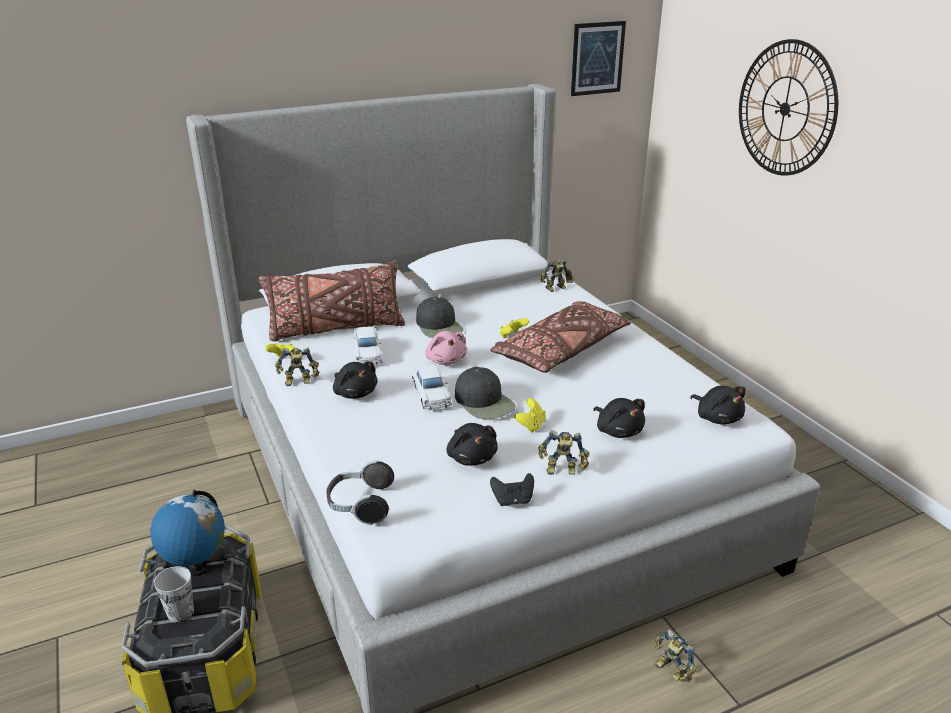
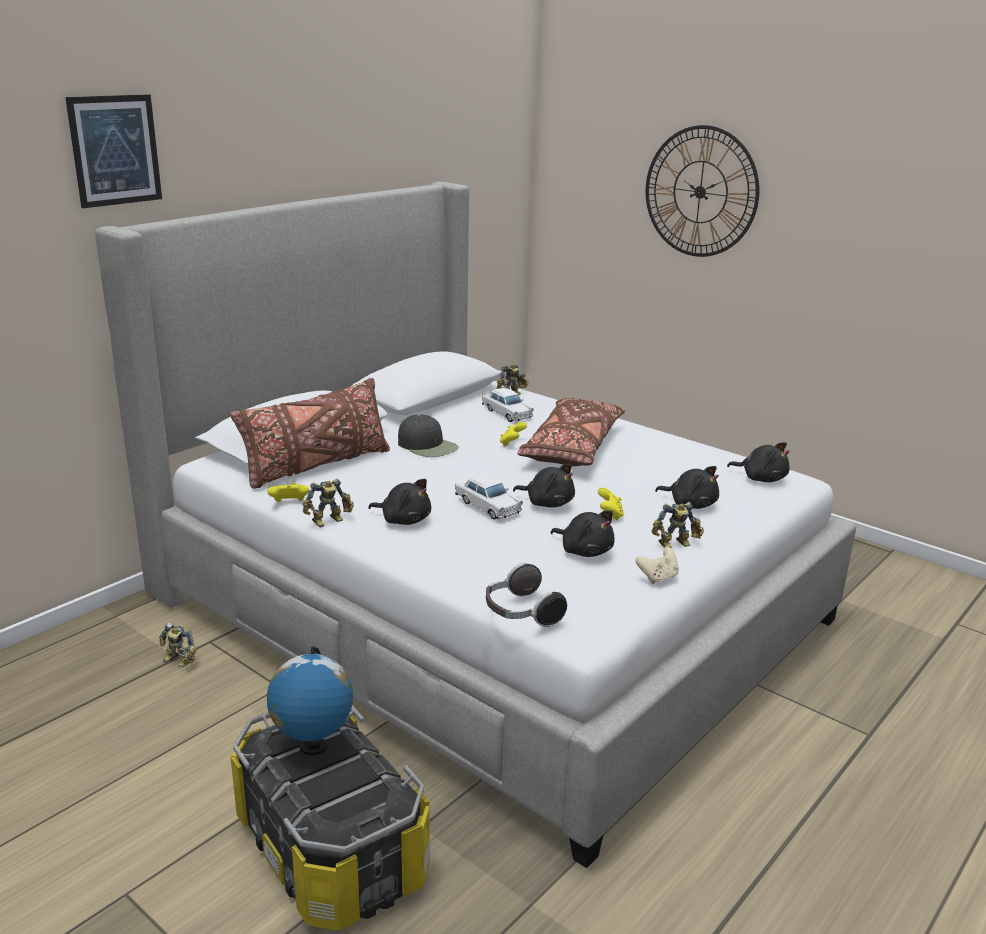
camera: 25 degrees left, 5 degrees down
cup [154,566,194,623] -> none
white toy car [354,326,383,365] -> white toy car moved to [482,388,534,422]
pink plush toy [425,331,467,365] -> none
black cap [455,367,516,419] -> black plush toy [513,464,575,508]
black game controller [490,473,534,506] -> beige game controller [635,547,679,584]
picture [571,21,626,96] -> picture moved to [65,94,162,208]
toy robot [655,629,697,682] -> toy robot moved to [159,622,197,667]

